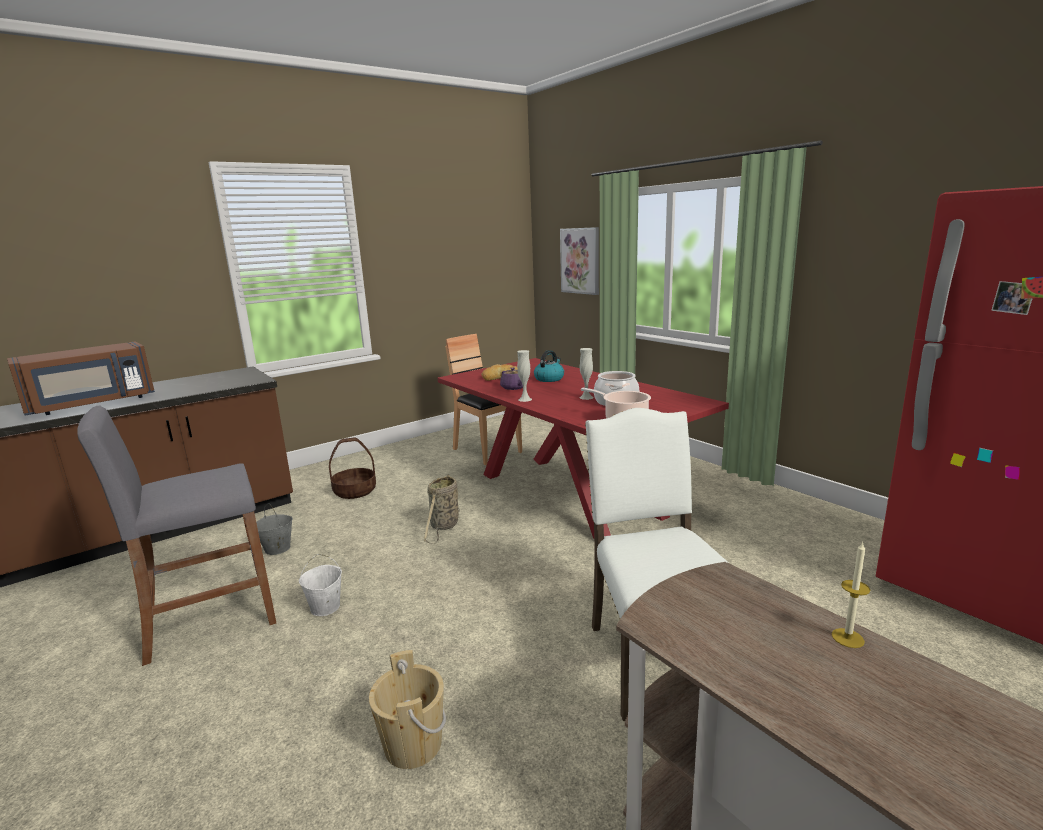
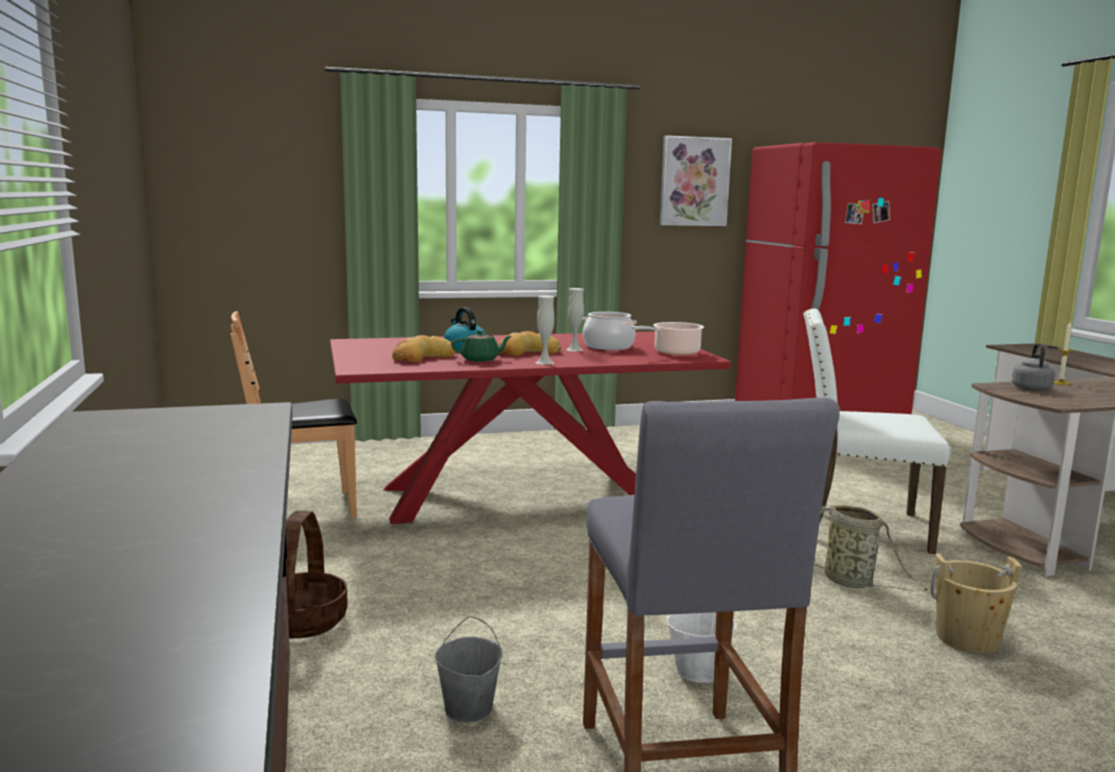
camera: 70 degrees left, 5 degrees down
brown microwave [7,341,155,416] -> none
basket [424,474,460,544] -> basket moved to [814,505,928,591]
purple teapot [500,367,523,390] -> green teapot [451,330,512,362]
picture [560,227,599,295] -> picture moved to [660,135,732,226]
none -> bread [497,331,561,356]
none -> grey kettle [1012,343,1055,391]

